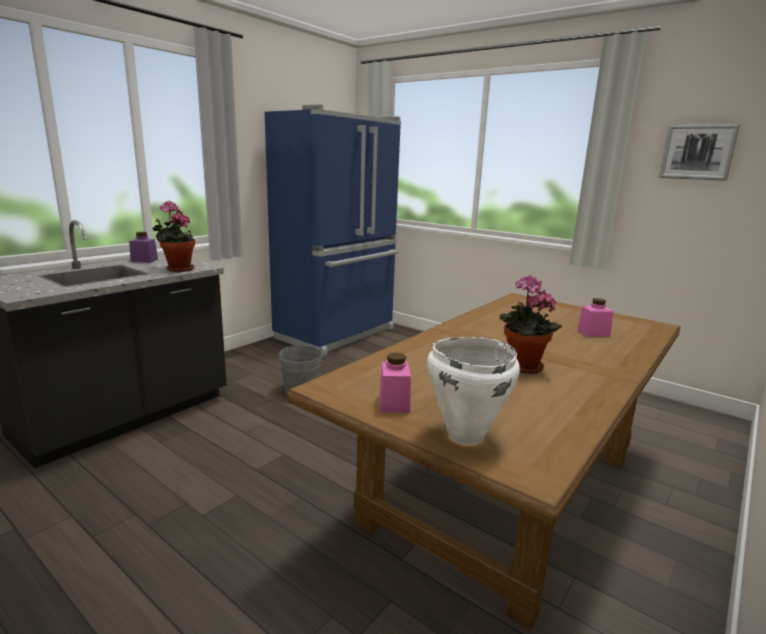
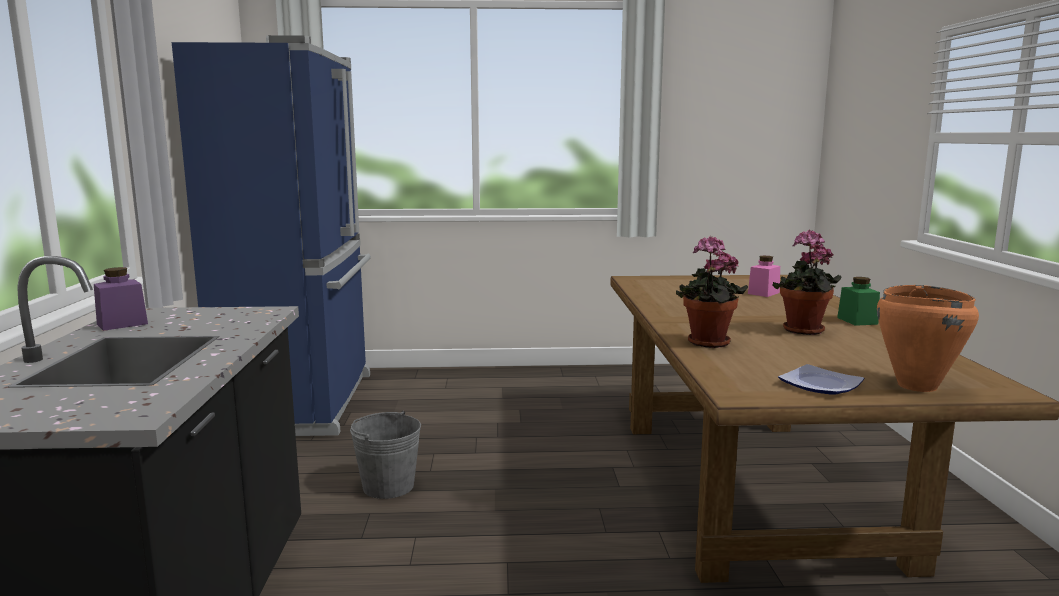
camera: 40 degrees left, 5 degrees down
potted plant [153,201,195,272] -> potted plant moved to [676,237,748,348]
pink jar [379,353,411,413] -> plate [778,364,864,394]
white cooking pot [427,337,520,445] -> orange cooking pot [877,285,979,392]
picture [659,124,740,181] -> none
none -> green jar [837,277,880,326]

